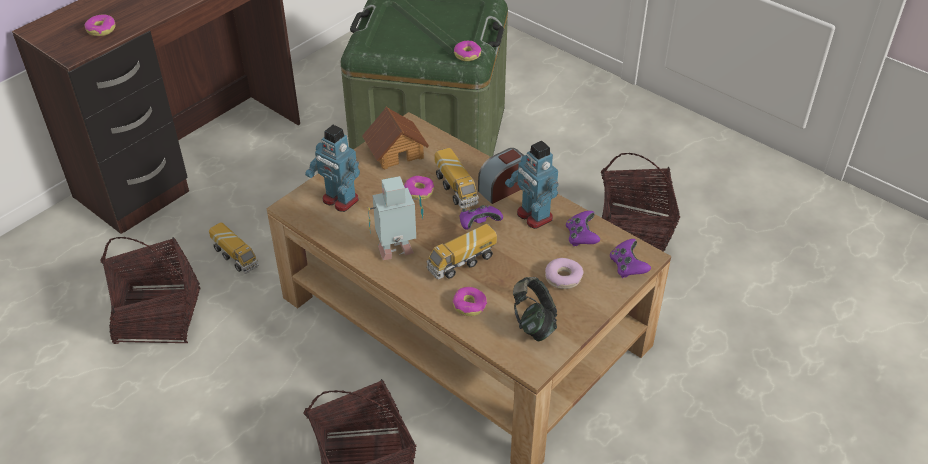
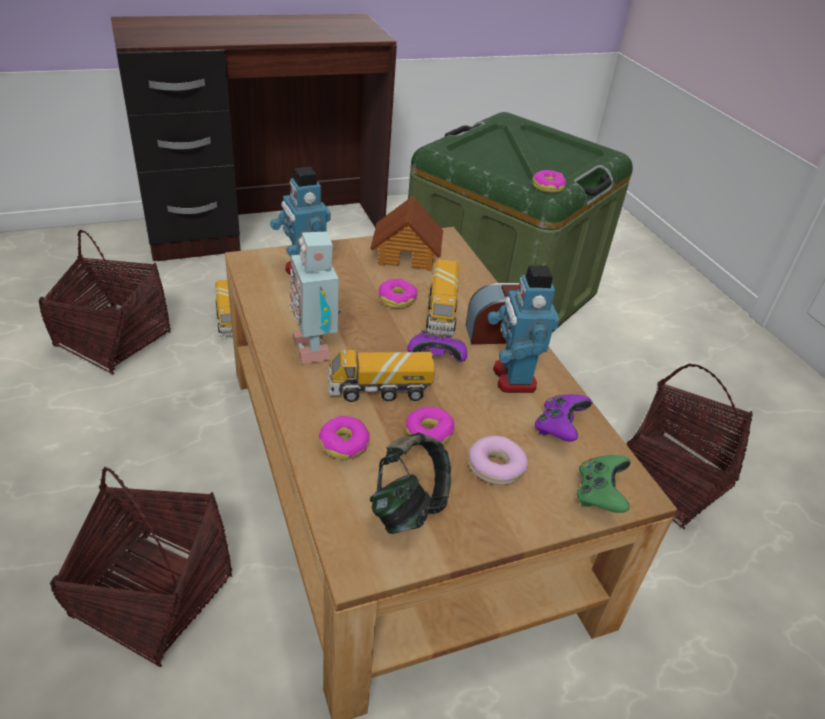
camera: 25 degrees right, 5 degrees down
donut [84,15,115,36] -> donut moved to [406,407,454,445]
toy robot [368,176,423,260] -> toy robot turned 120 degrees counterclockwise [289,231,340,364]
purple game controller [610,239,651,278] -> green game controller [576,455,631,513]

